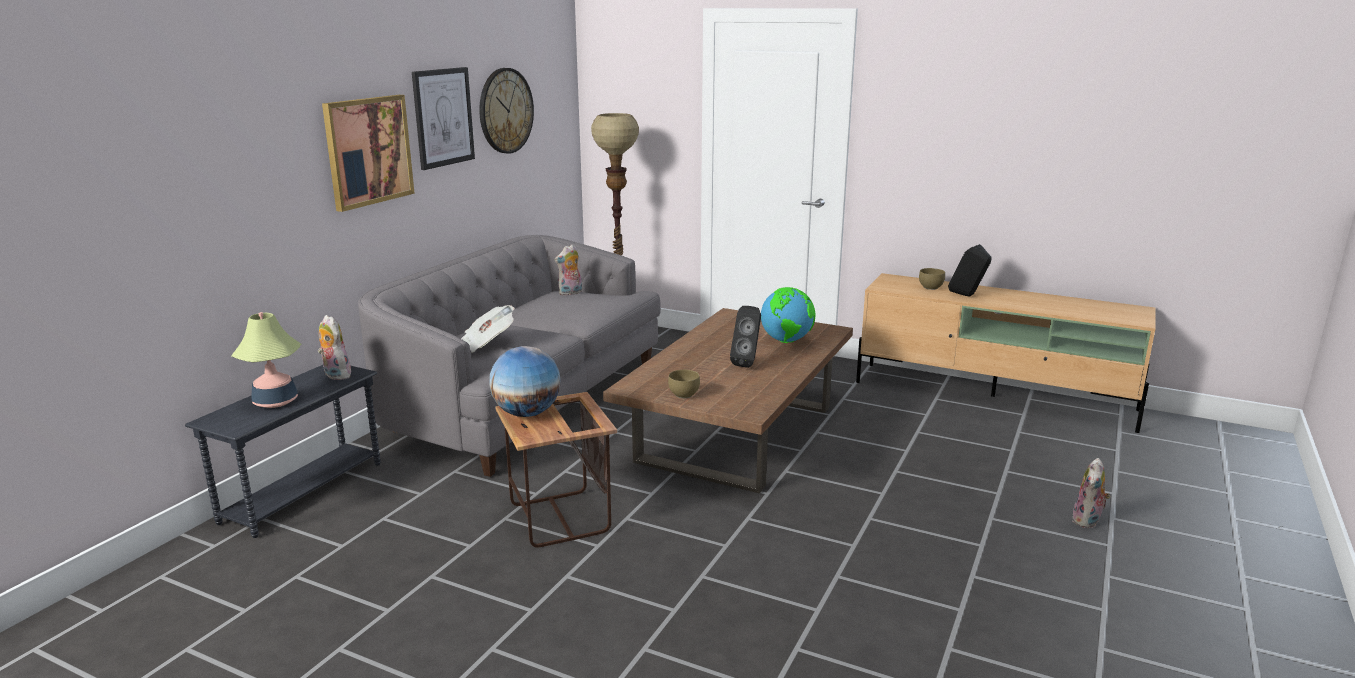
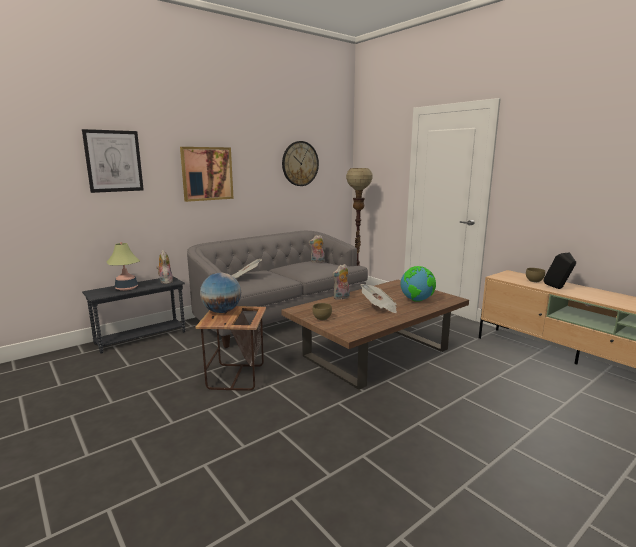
camera: 25 degrees right, 5 degrees down
picture [412,67,475,170] -> picture moved to [82,129,144,193]
black speaker [730,306,761,368] -> newspaper [361,284,397,313]
plush toy [1072,458,1110,528] -> plush toy moved to [332,264,350,300]

